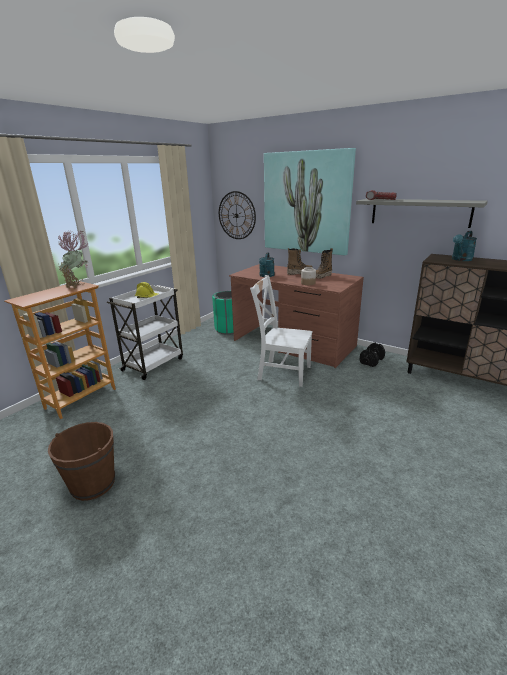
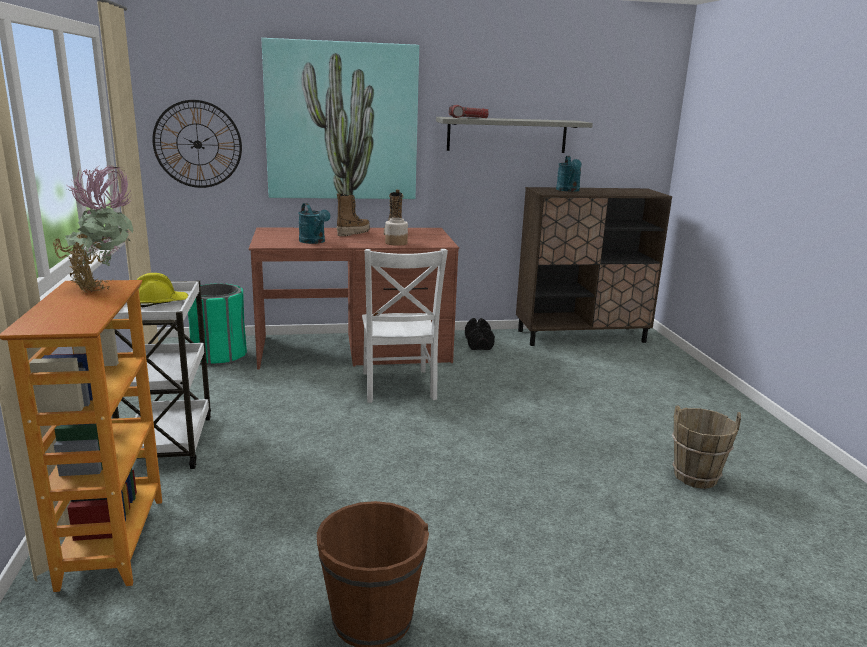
camera: 45 degrees left, 5 degrees down
white chair [250,275,313,387] -> white chair turned 75 degrees counterclockwise [362,249,448,403]
none -> brown bucket [672,406,741,489]

